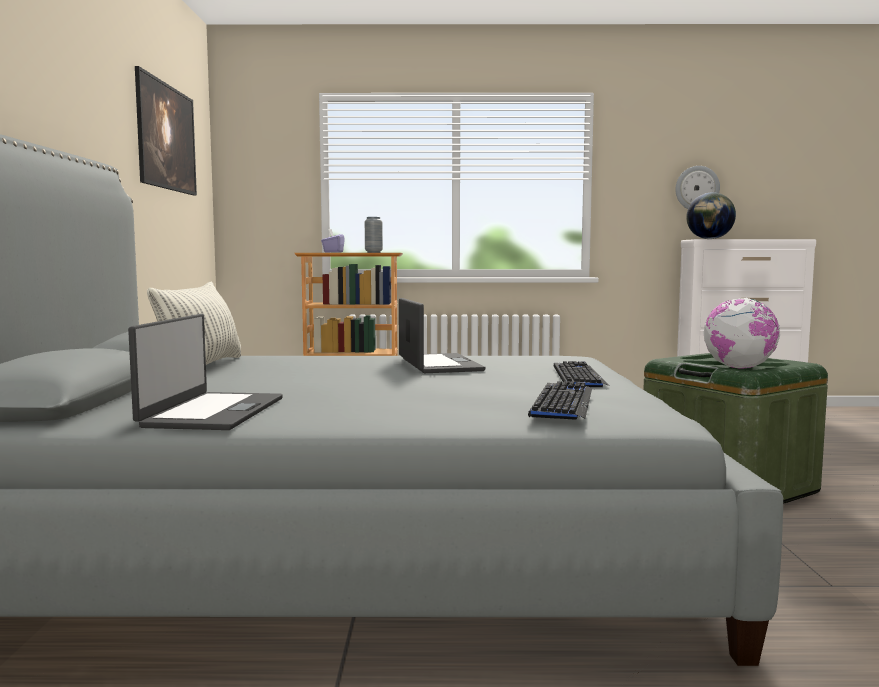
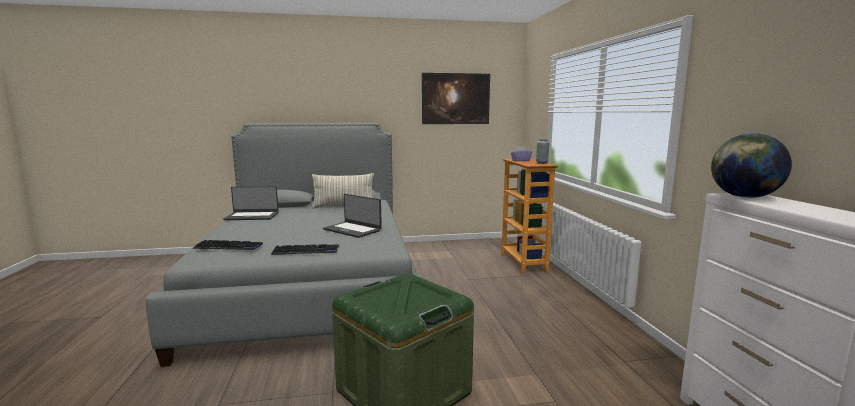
camera: 80 degrees right, 5 degrees up
laptop [399,298,486,373] -> laptop turned 60 degrees clockwise [323,194,382,238]
wall clock [675,166,720,209] -> none
globe [704,298,780,369] -> none

